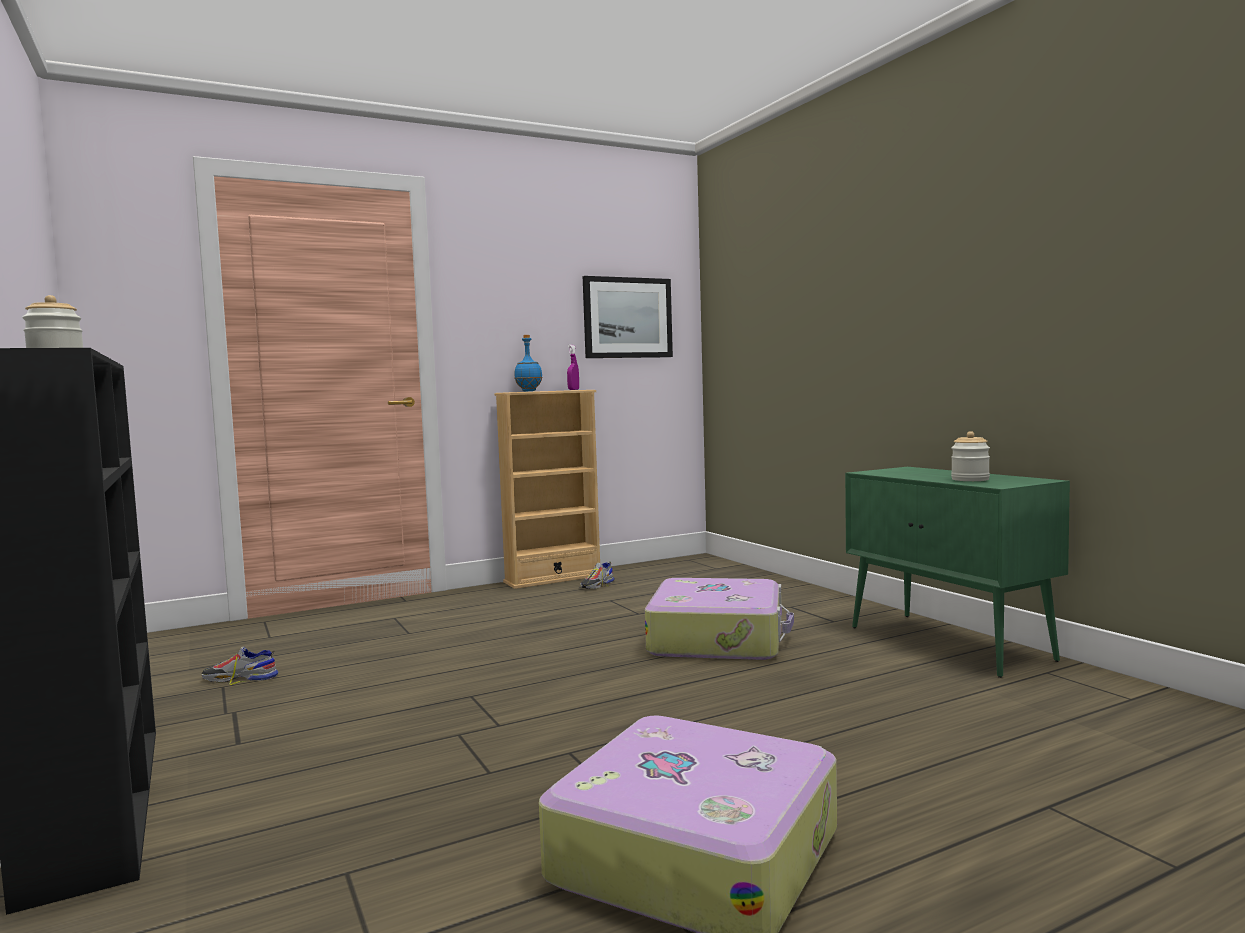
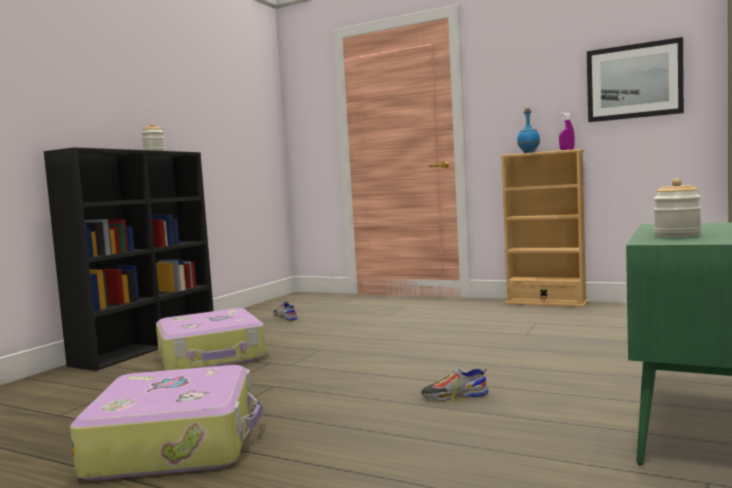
camera: 55 degrees right, 0 degrees up
shoe [580,562,615,589] -> shoe moved to [421,367,489,402]
suitcase [645,578,794,660] -> suitcase moved to [156,308,266,370]

